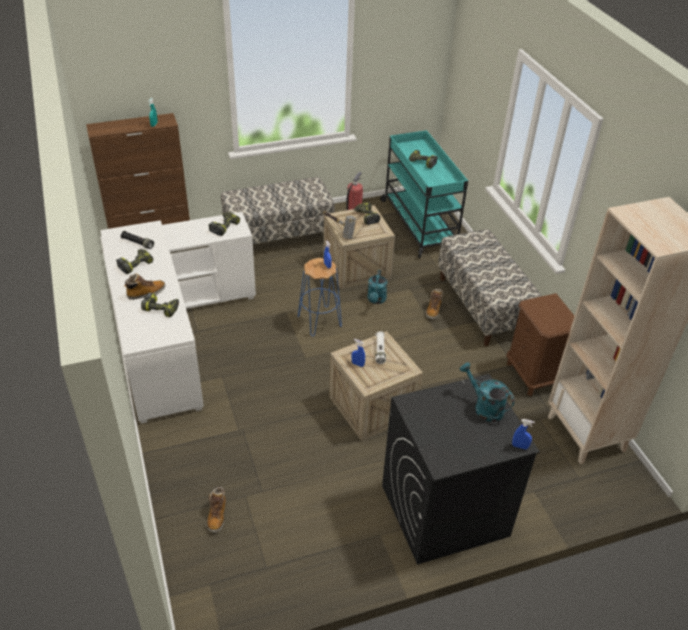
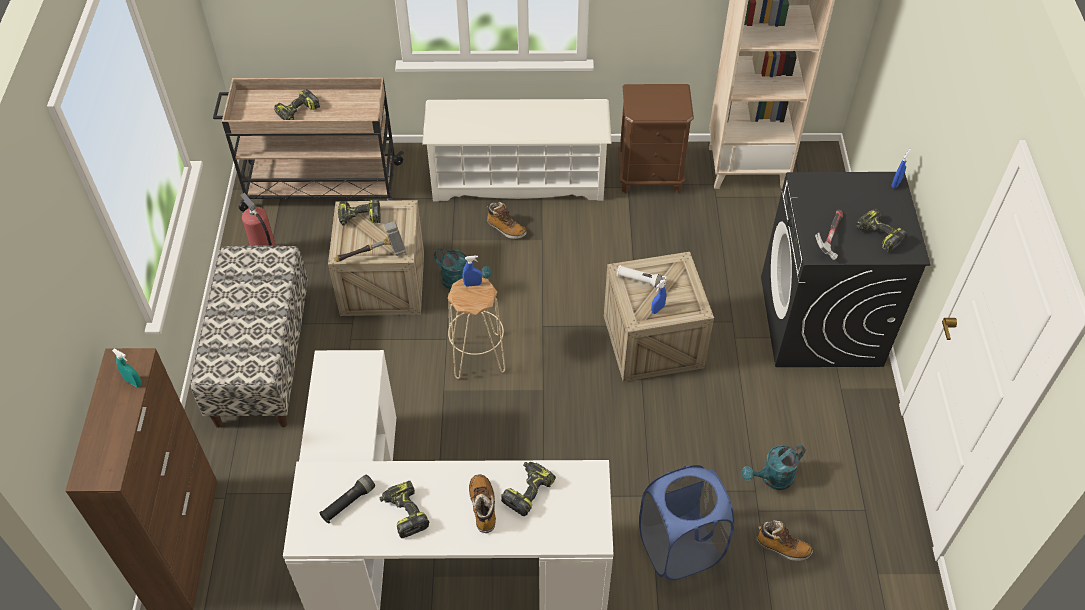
camera: 70 degrees left, 10 degrees up
power drill [209,212,240,236] -> power drill moved to [855,208,908,253]
blue stool [298,258,342,336] -> beige stool [448,278,505,379]
turquoise cart [380,130,468,258] -> beige cart [213,77,404,211]
bench [438,229,541,346] -> white shoe rack [422,99,612,201]
turquoise watering can [460,362,515,422] -> turquoise watering can moved to [741,444,805,490]
none -> blue laundry basket [639,465,734,581]
none -> hammer [815,209,843,260]

